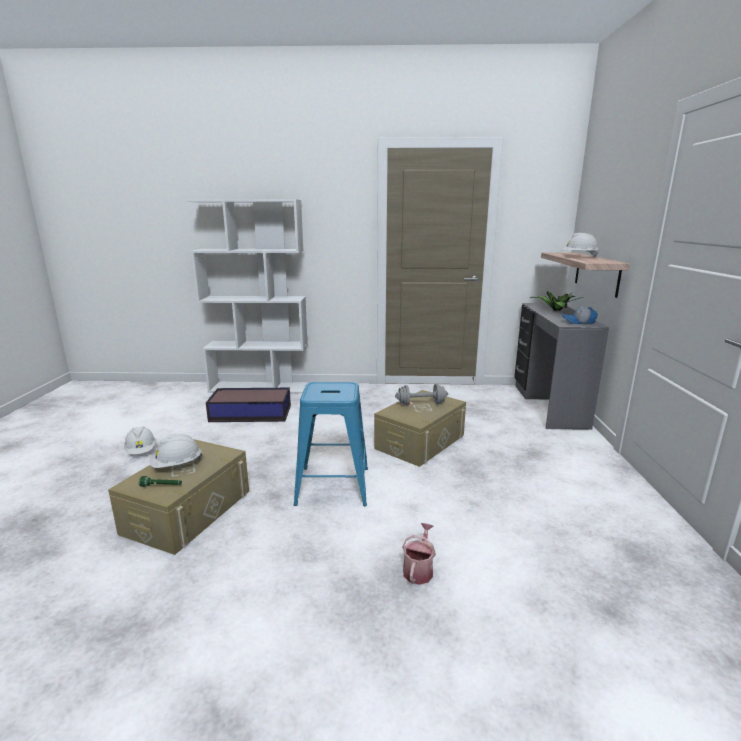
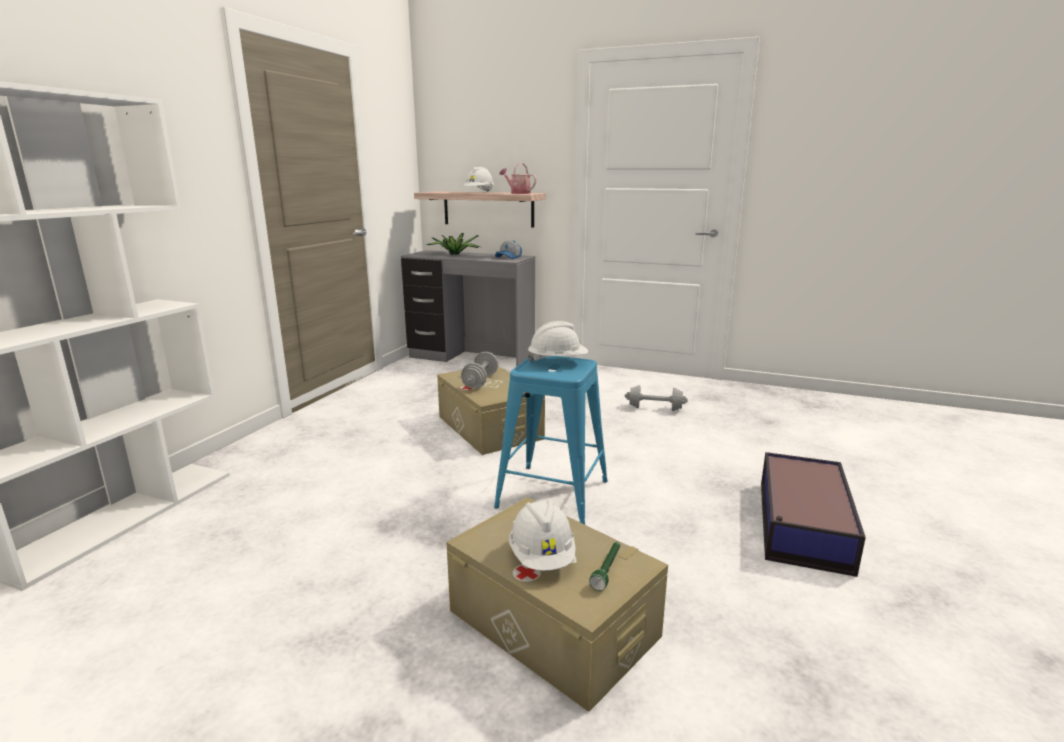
camera: 70 degrees left, 0 degrees up
white hard hat [124,426,156,454] -> white hard hat moved to [527,321,588,363]
storage box [206,388,291,422] -> storage box moved to [761,452,866,577]
watering can [402,523,436,585] -> watering can moved to [499,163,536,194]
none -> grey dumbbell [625,385,688,411]

